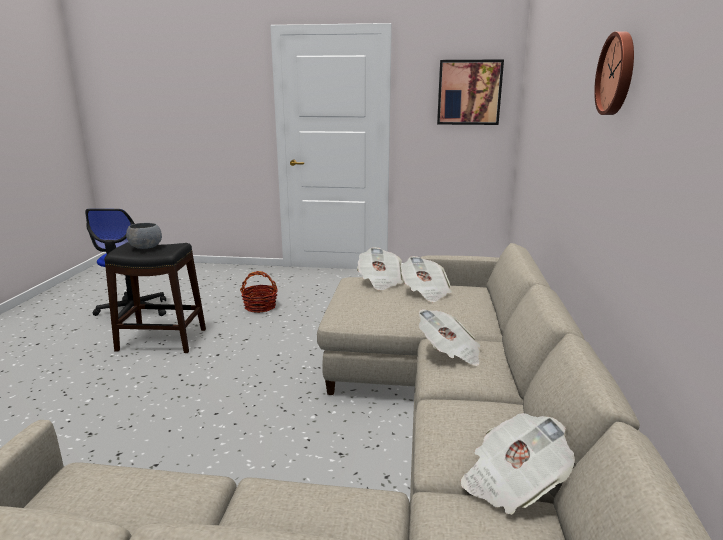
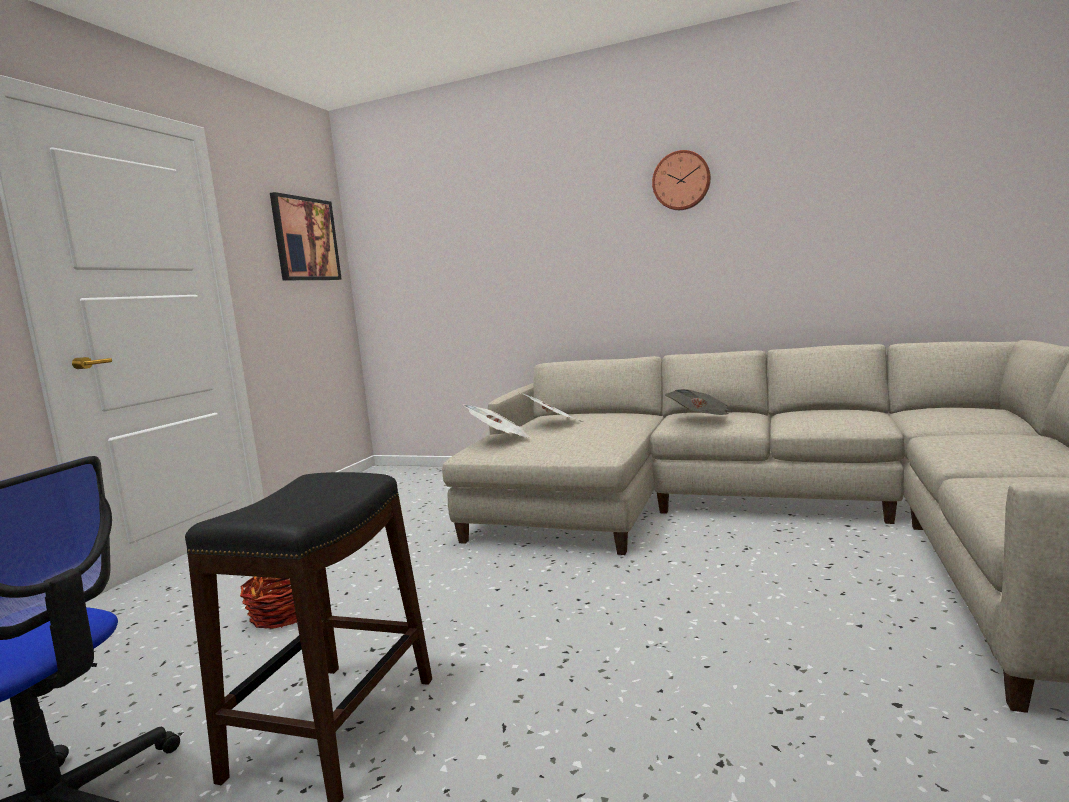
camera: 75 degrees left, 10 degrees down
grey bowl [126,223,162,249] -> none
newspaper [461,413,575,515] -> none

